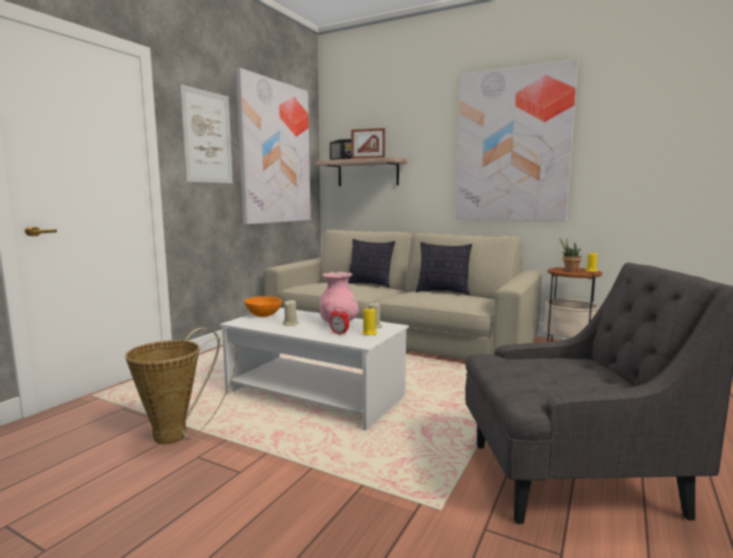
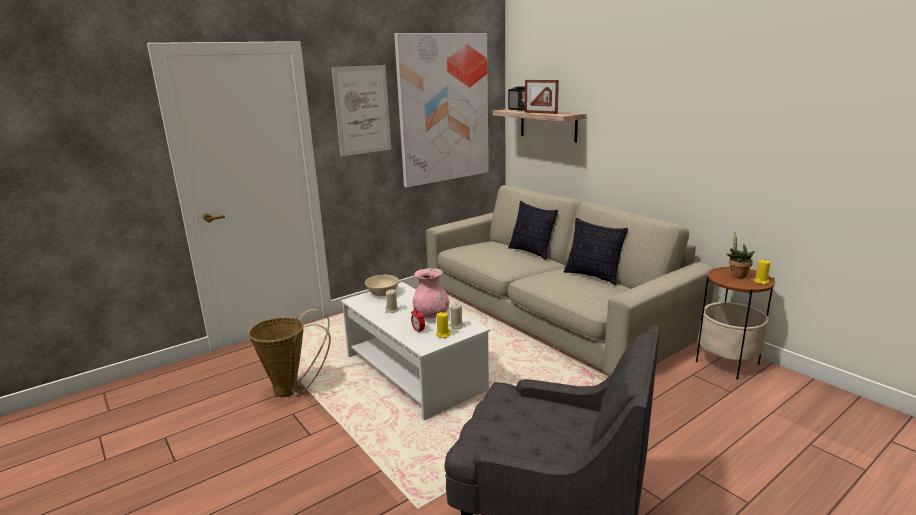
camera: 25 degrees right, 10 degrees up
orange bowl [244,296,282,317] -> beige bowl [365,275,399,296]
picture [455,59,578,221] -> none

